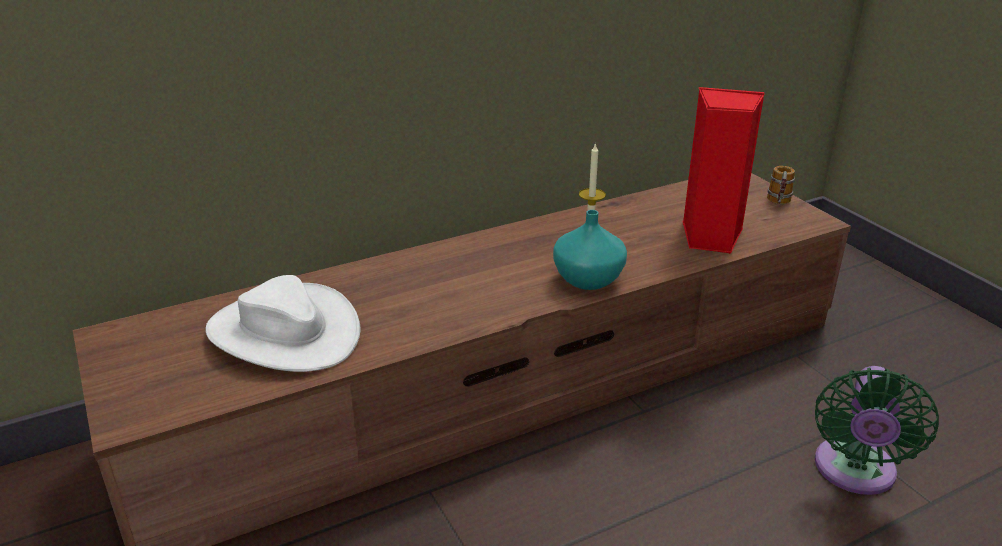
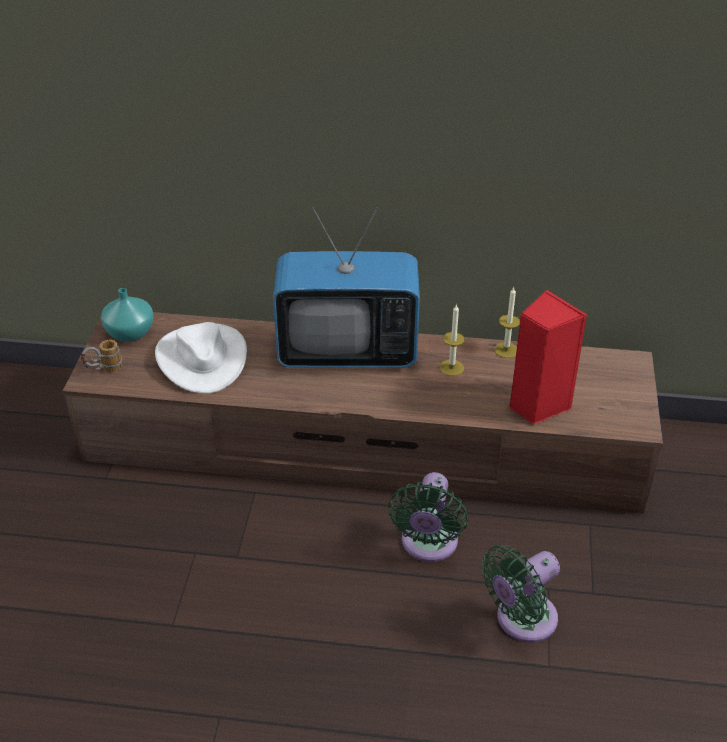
camera: 35 degrees right, 10 degrees up
turquoise vase [553,210,627,290] -> turquoise vase moved to [101,288,154,342]
mug [767,166,795,204] -> mug moved to [81,340,122,373]
none -> television [273,207,420,368]
none -> green fan [388,472,468,562]
none -> candle [494,286,520,358]

